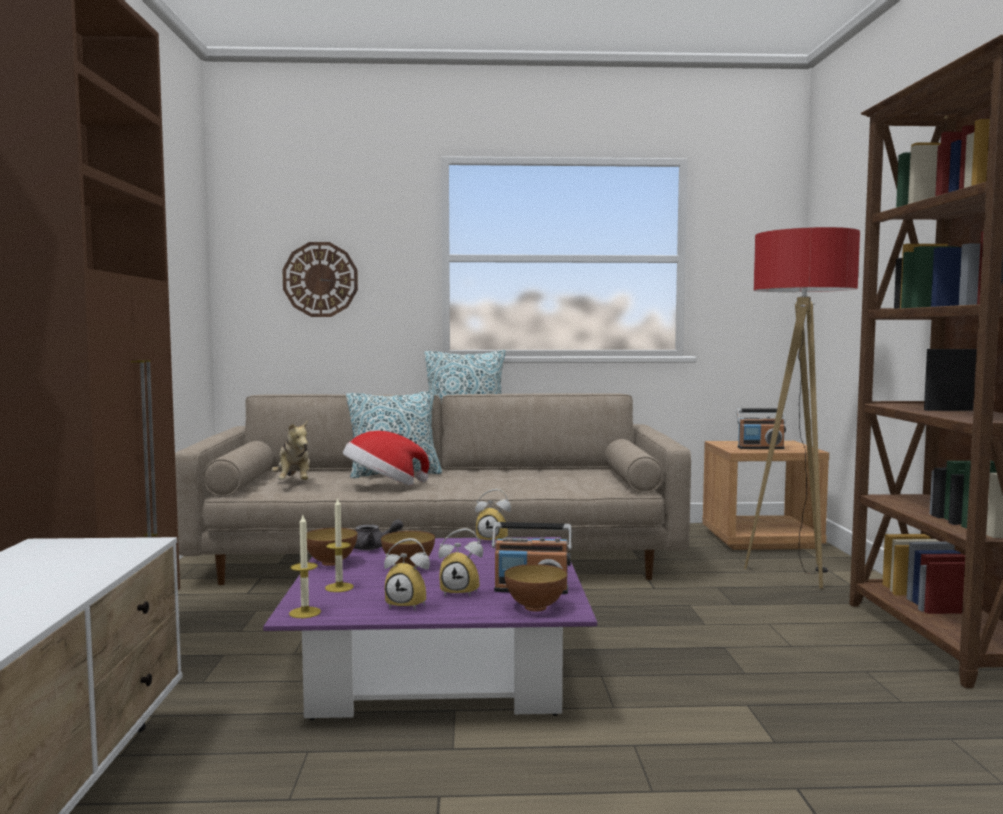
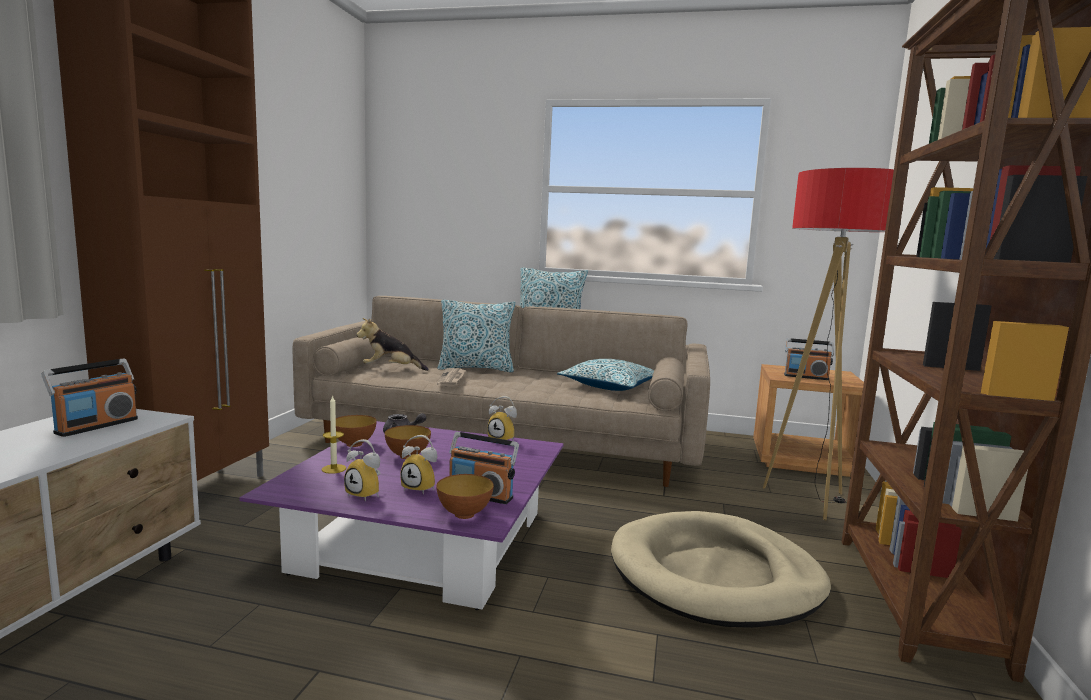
camera: 15 degrees right, 5 degrees up
plush toy [271,420,310,480] -> plush toy turned 90 degrees clockwise [356,318,429,371]
wall clock [282,242,358,317] -> none
candle [289,515,321,618] -> none
hat [343,431,429,485] -> newspaper [437,368,466,387]
none -> radio [41,358,138,437]
none -> pillow [557,359,654,391]
none -> beige dog bed [611,511,831,628]

